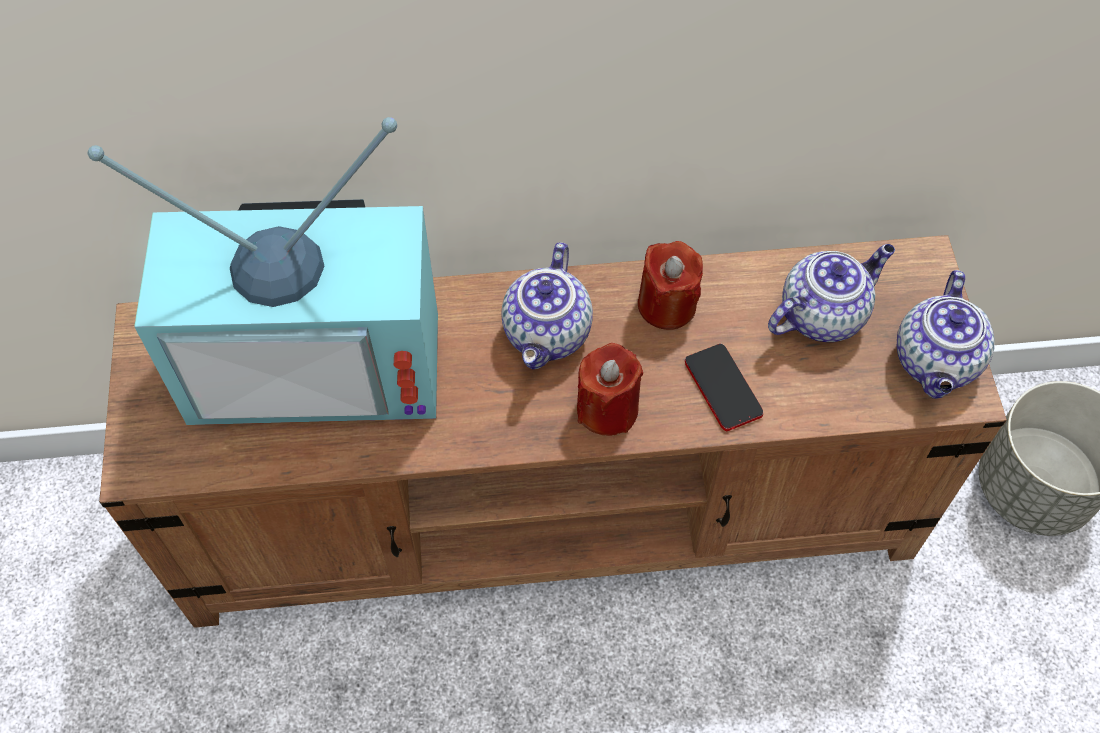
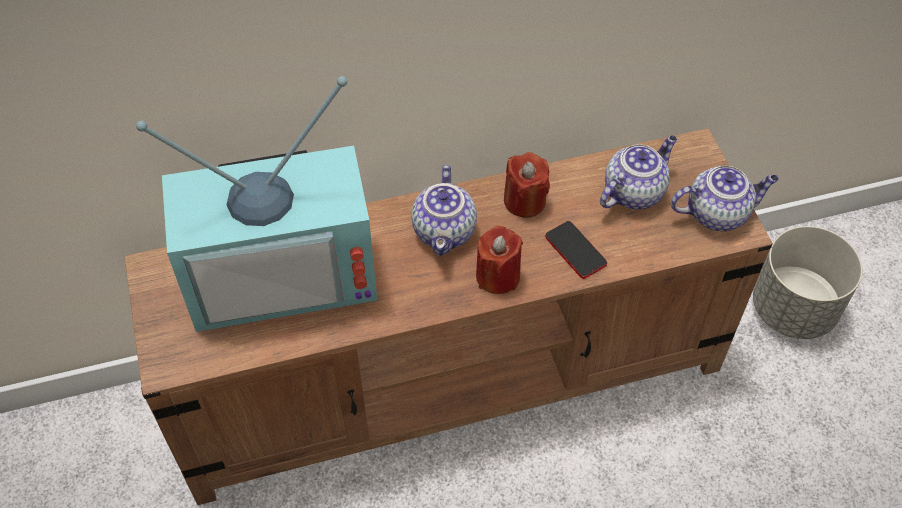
camera: 10 degrees left, 5 degrees down
teapot [897,270,995,399] -> teapot turned 105 degrees counterclockwise [671,166,779,231]

